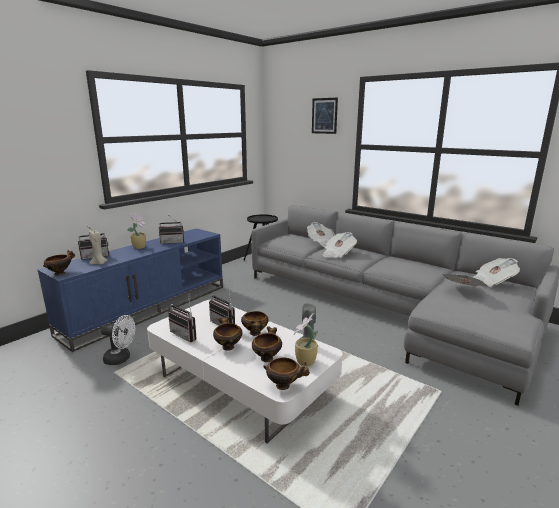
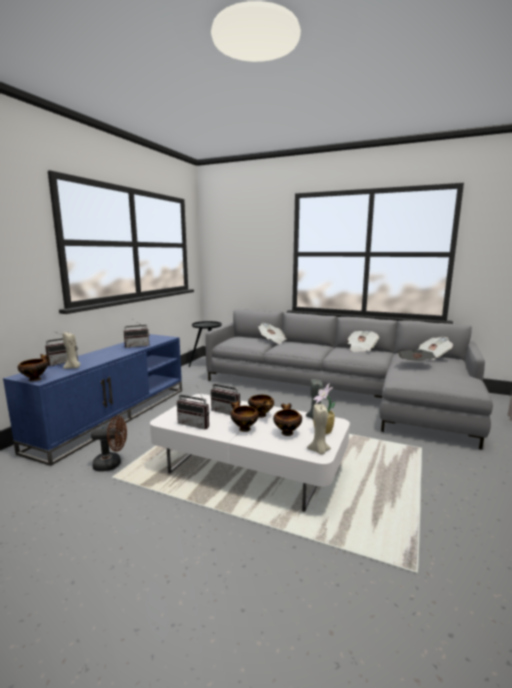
camera: 15 degrees left, 5 degrees down
white fan [101,315,135,365] -> brown fan [91,415,127,471]
potted plant [127,213,146,249] -> none
bowl [263,358,310,390] -> beige candle [307,404,331,455]
picture [312,98,338,134] -> none
newspaper [323,232,357,258] -> newspaper moved to [348,331,379,352]

